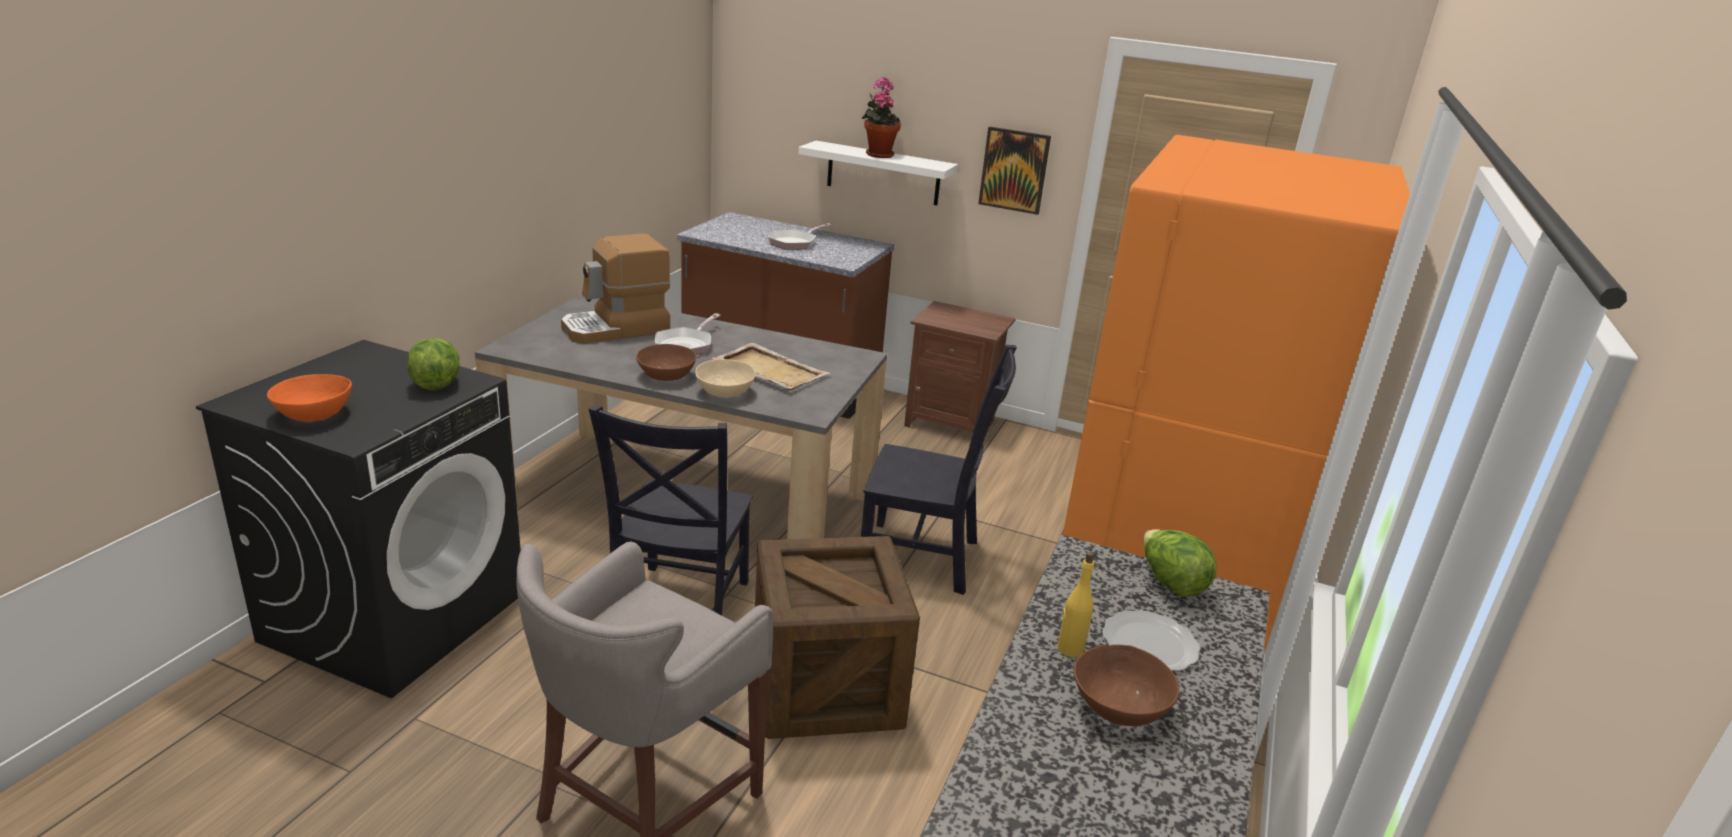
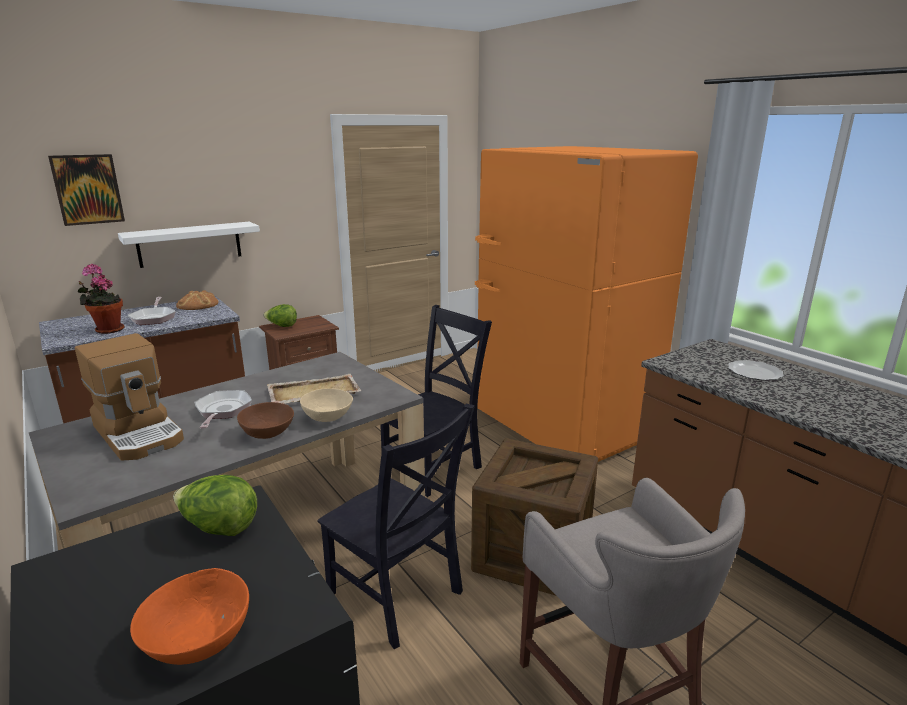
camera: 55 degrees left, 5 degrees down
coffee machine [561,234,671,344] -> coffee machine turned 45 degrees counterclockwise [75,333,184,461]
frying pan [655,313,721,355] -> frying pan turned 150 degrees counterclockwise [195,390,252,429]
potted plant [862,77,901,158] -> potted plant moved to [77,264,124,334]
picture [978,127,1051,215] -> picture moved to [48,154,125,226]
yellow bottle [1057,551,1095,657] -> none
brown bowl [1074,644,1179,726] -> none
lettuce [1144,530,1217,597] -> lettuce moved to [263,304,297,327]
none -> bread [176,290,219,310]

